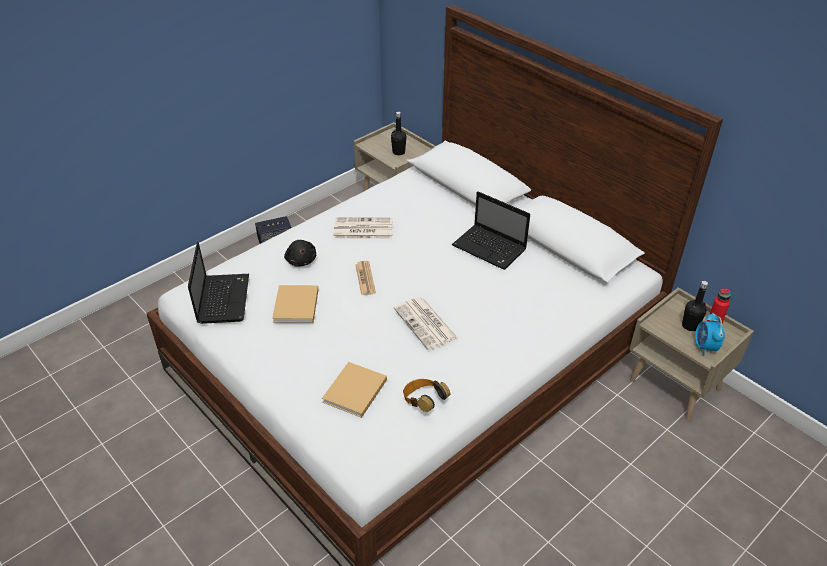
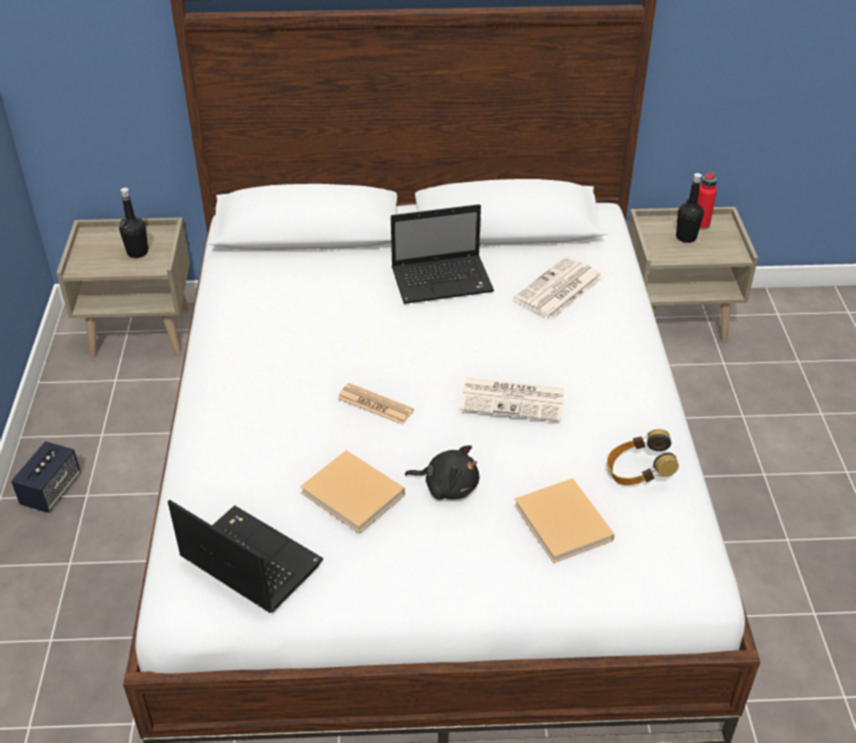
camera: 50 degrees left, 0 degrees up
black plush toy [284,240,316,266] -> black plush toy moved to [405,445,479,500]
newspaper [333,217,393,239] -> newspaper moved to [514,256,603,320]
alarm clock [695,313,725,356] -> none

